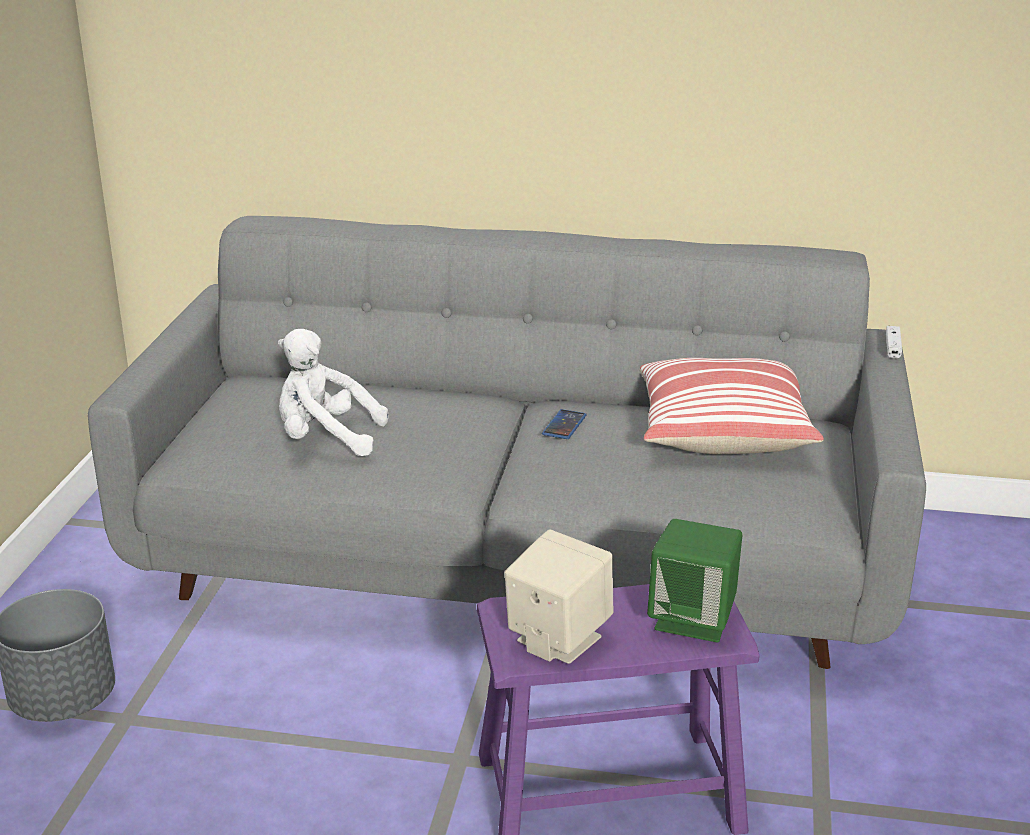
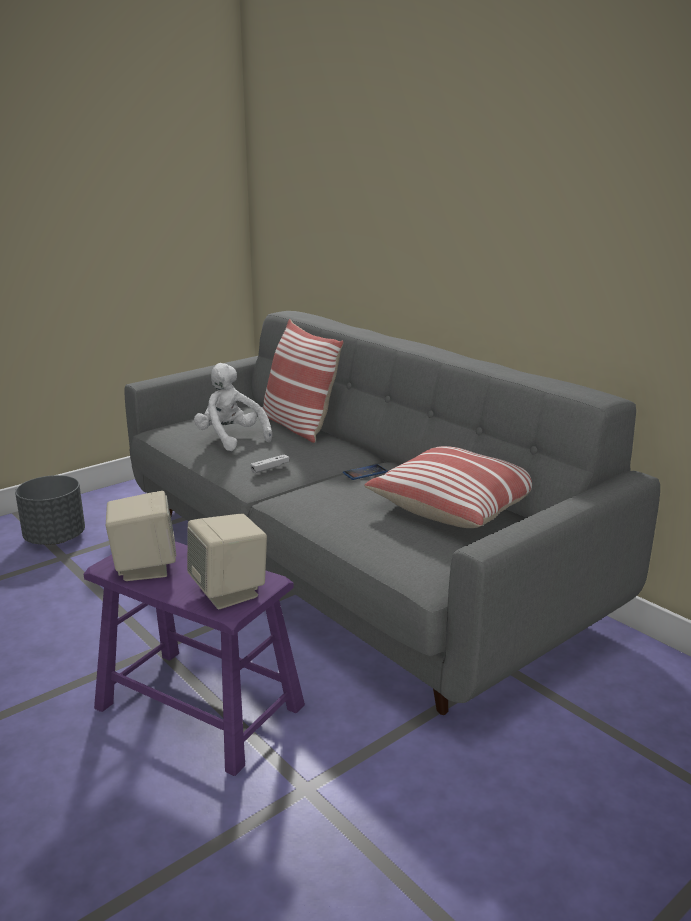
camera: 40 degrees right, 5 degrees down
green speaker [647,519,742,642] -> beige speaker [187,514,267,610]
white game controller [886,326,902,359] -> white game controller moved to [250,454,290,473]
none -> pillow [262,319,344,443]

